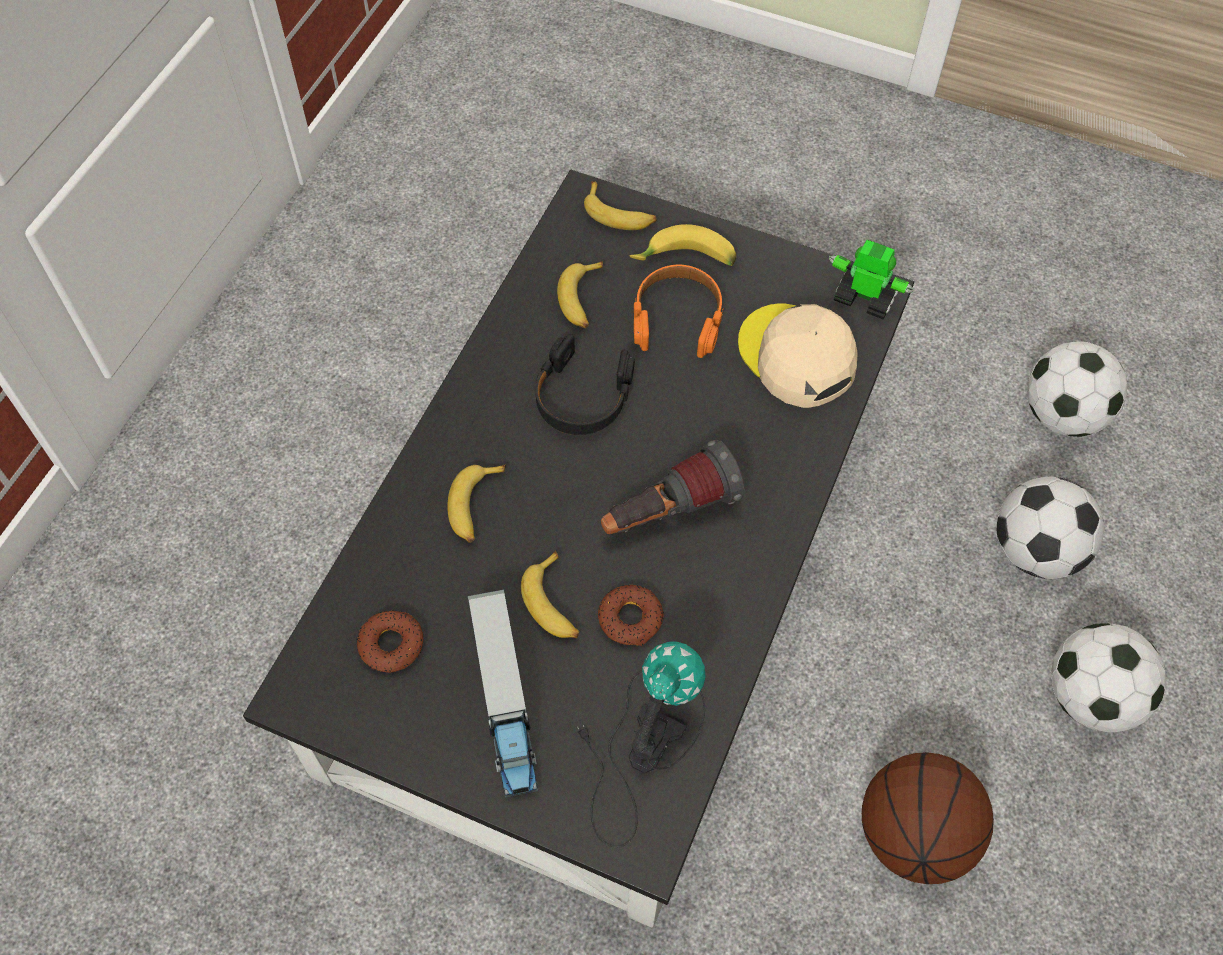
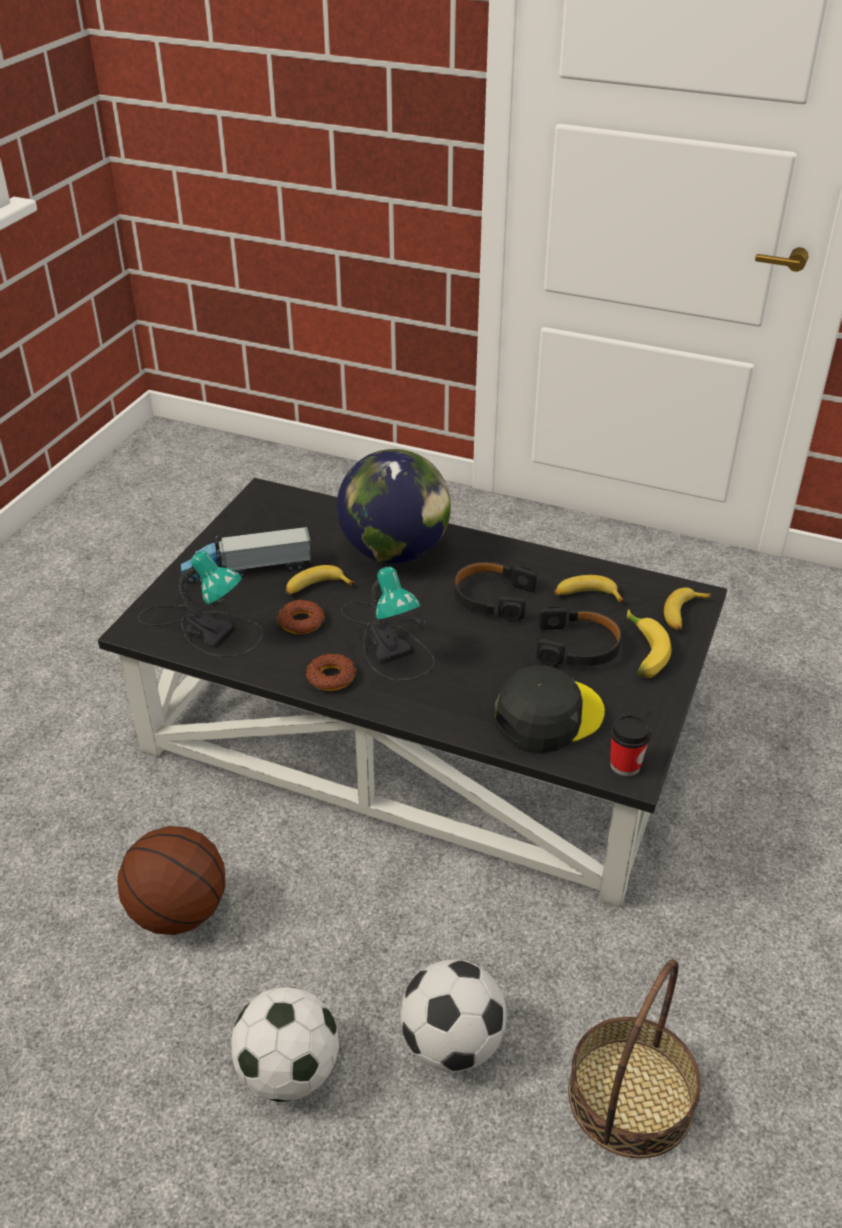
camera: 90 degrees right, 20 degrees down
donut [357,610,423,673] -> donut moved to [306,653,356,691]
banana [447,464,506,543] -> globe [337,449,451,564]
flashlight [601,440,745,534] -> table lamp [341,567,435,681]
orange headphones [634,265,723,358] -> black headphones [536,606,622,666]
beige cap [738,304,858,408] -> black cap [493,666,605,753]
toy robot [829,240,914,319] -> cup [610,714,651,776]
football [1027,341,1127,437] -> basket [568,959,701,1159]

